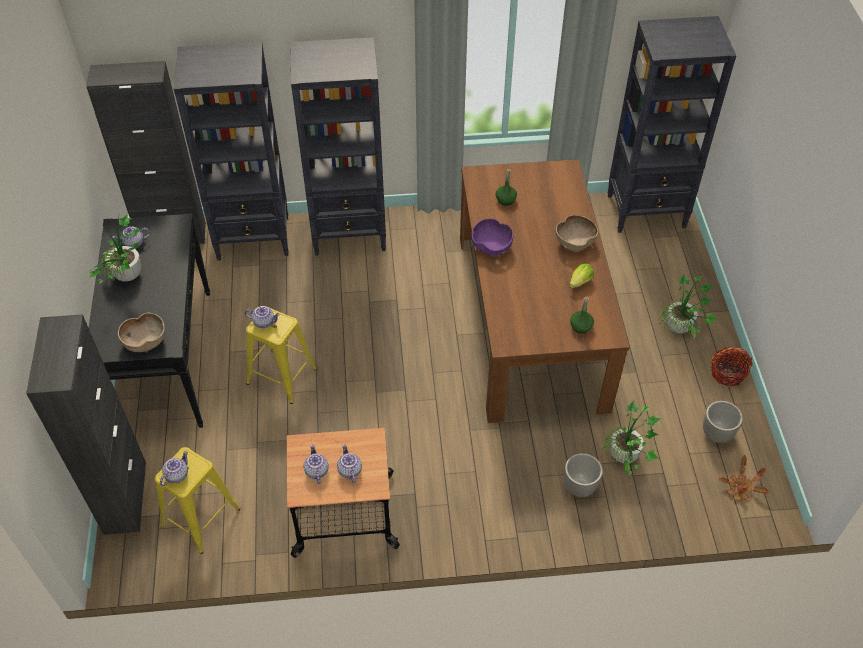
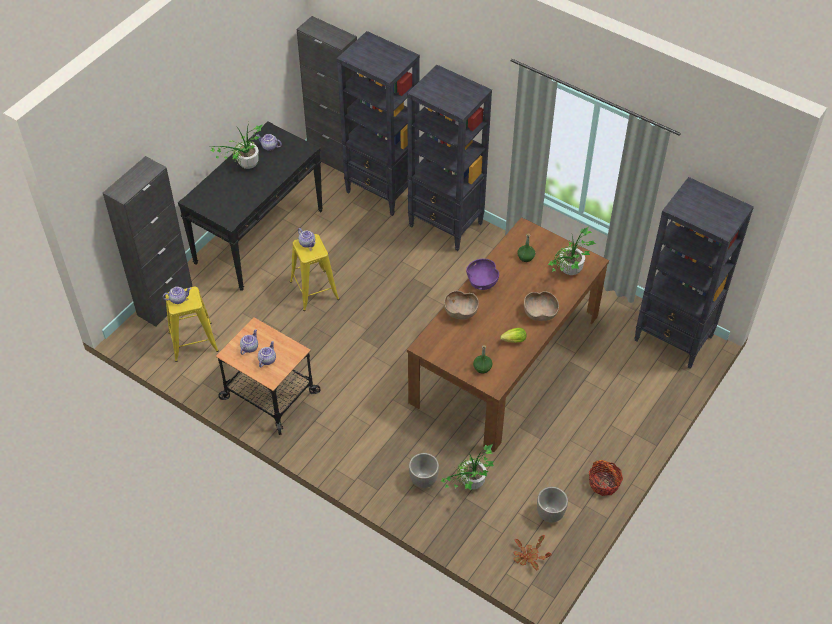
camera: 40 degrees right, 0 degrees up
brown bowl [118,313,165,352] -> brown bowl moved to [444,291,479,320]
potted plant [660,274,717,338] -> potted plant moved to [548,227,596,275]

